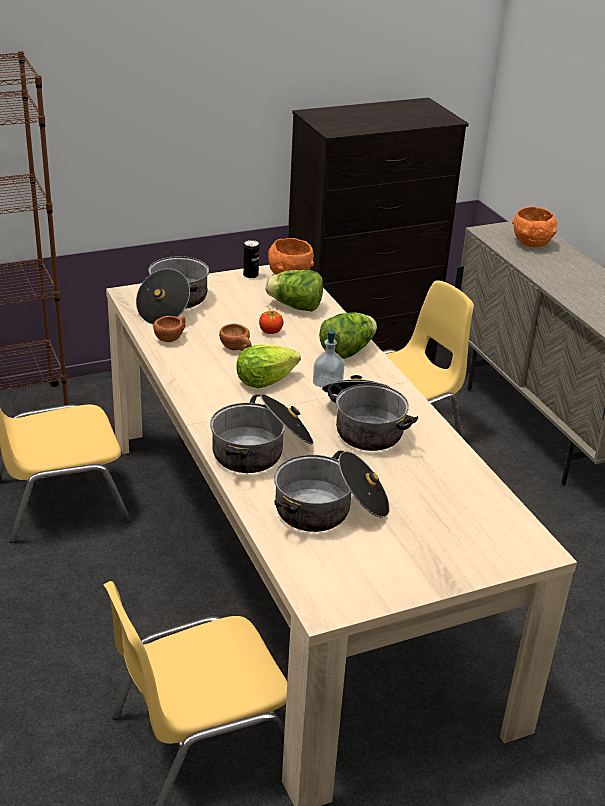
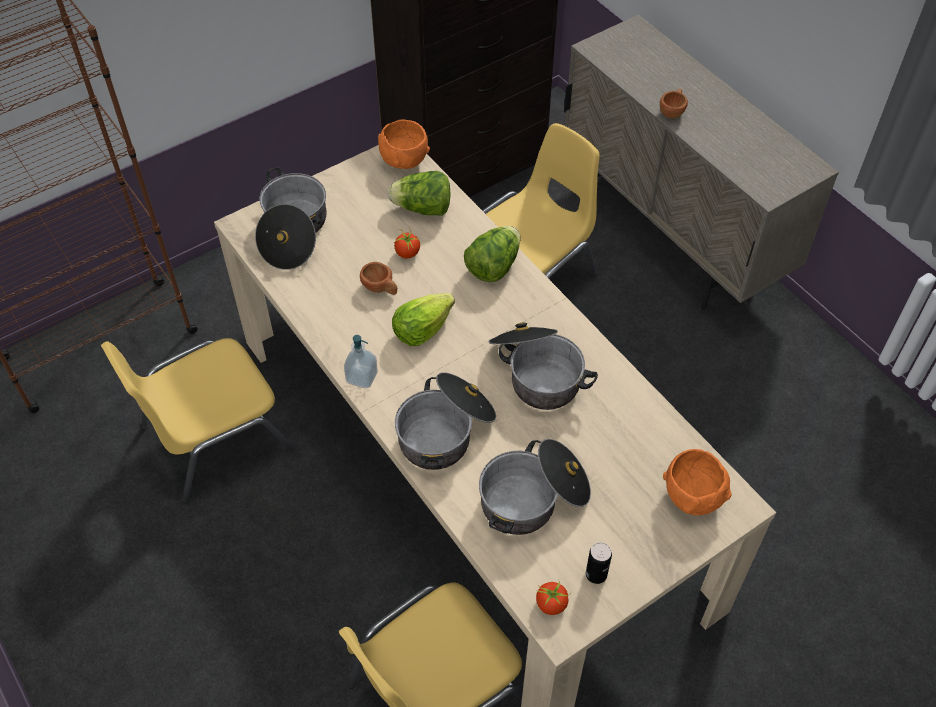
camera: 10 degrees left, 20 degrees up
brown cup [153,316,186,342] -> brown cup moved to [660,89,688,119]
can [243,240,259,278] -> can moved to [586,542,612,584]
soap dispenser [313,330,345,388] -> soap dispenser moved to [344,335,378,388]
orange bowl [512,207,557,247] -> orange bowl moved to [663,449,731,516]
none -> tomato [536,579,571,615]

